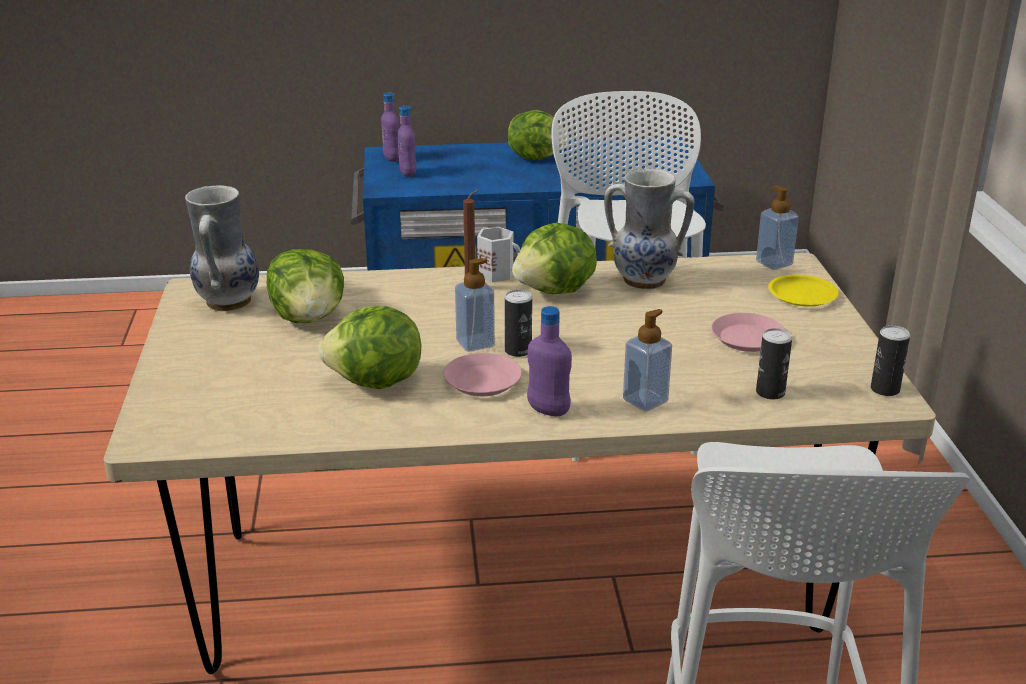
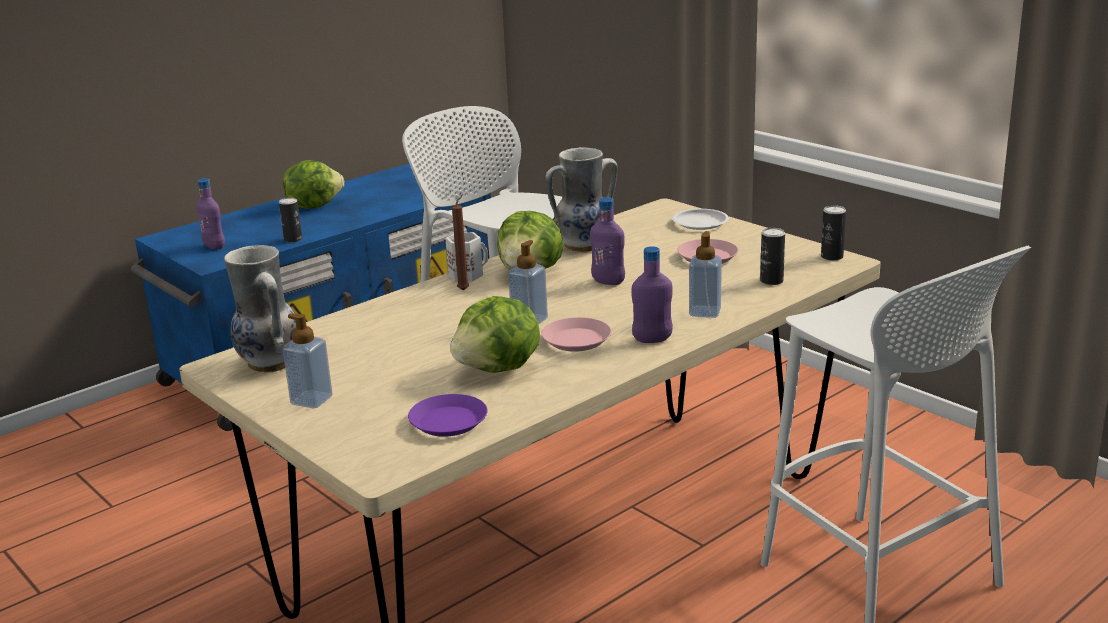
camera: 35 degrees left, 5 degrees down
lettuce [267,249,344,323] -> none
purple bottle [381,93,400,162] -> purple bottle moved to [590,197,625,285]
can [505,290,532,357] -> can moved to [279,197,302,243]
soap dispenser [756,185,799,270] -> soap dispenser moved to [283,314,333,408]
yellow plate [768,275,839,306] -> white plate [672,209,729,230]
none -> purple plate [408,394,488,437]

